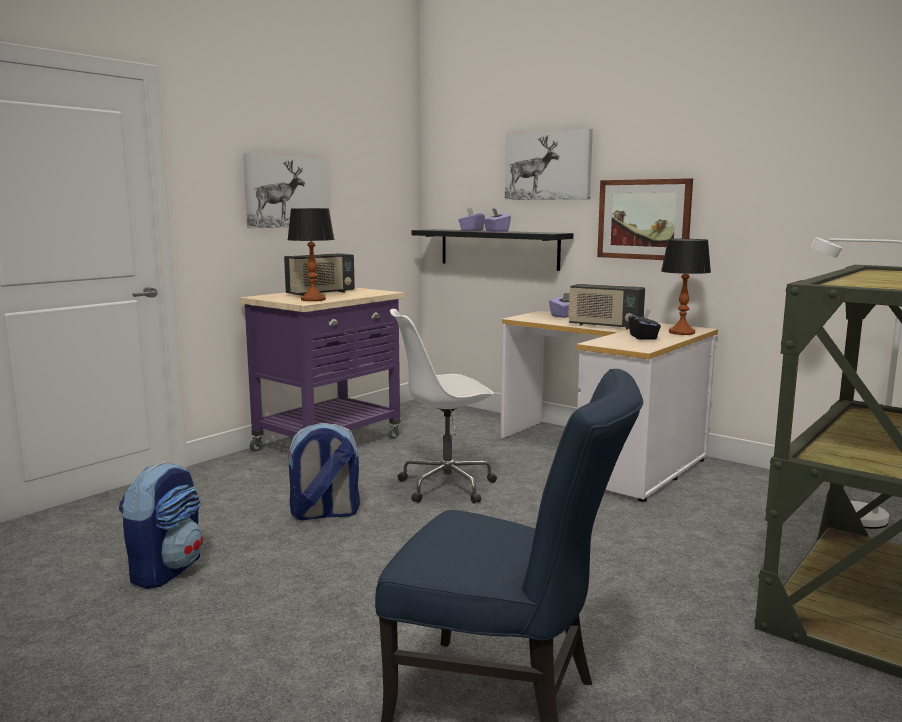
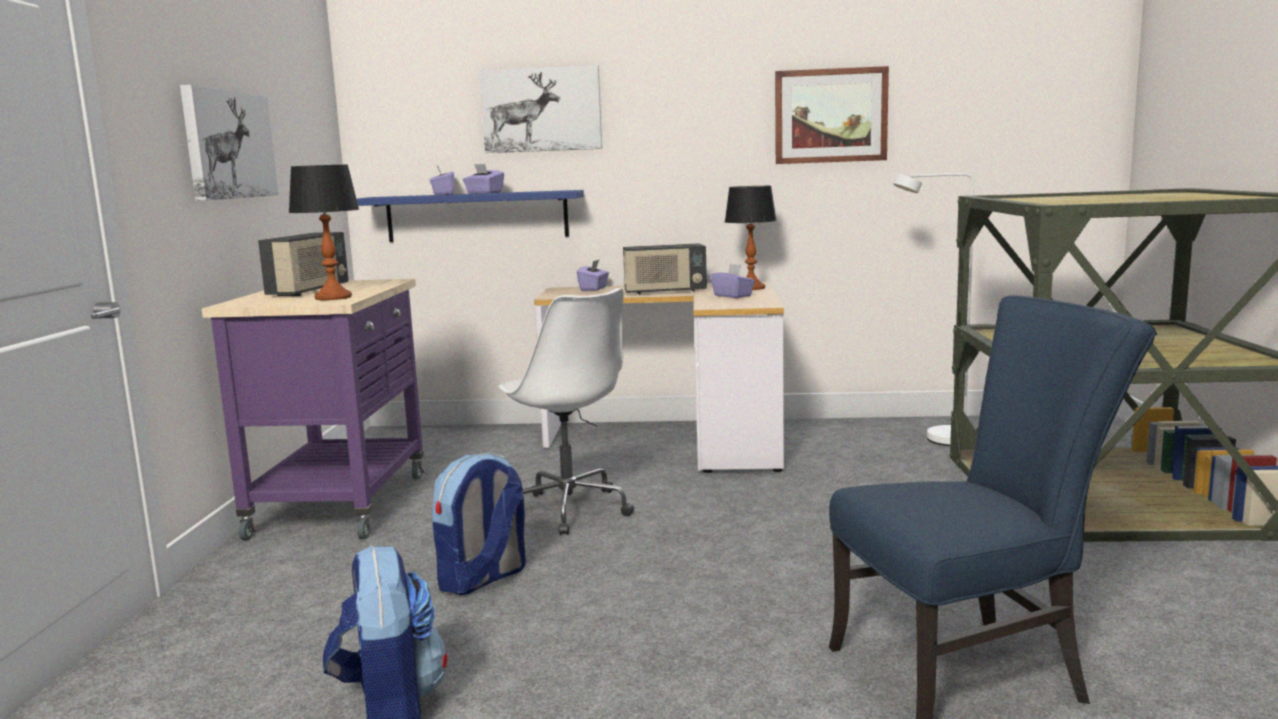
camera: 35 degrees left, 0 degrees up
white office chair [390,309,497,504] -> white office chair turned 75 degrees counterclockwise [498,288,634,535]
black shelf [412,229,573,271] -> blue shelf [357,190,584,242]
picture [597,178,693,260] -> picture moved to [775,66,889,164]
black tissue box [628,309,661,340] -> purple tissue box [710,264,755,298]

